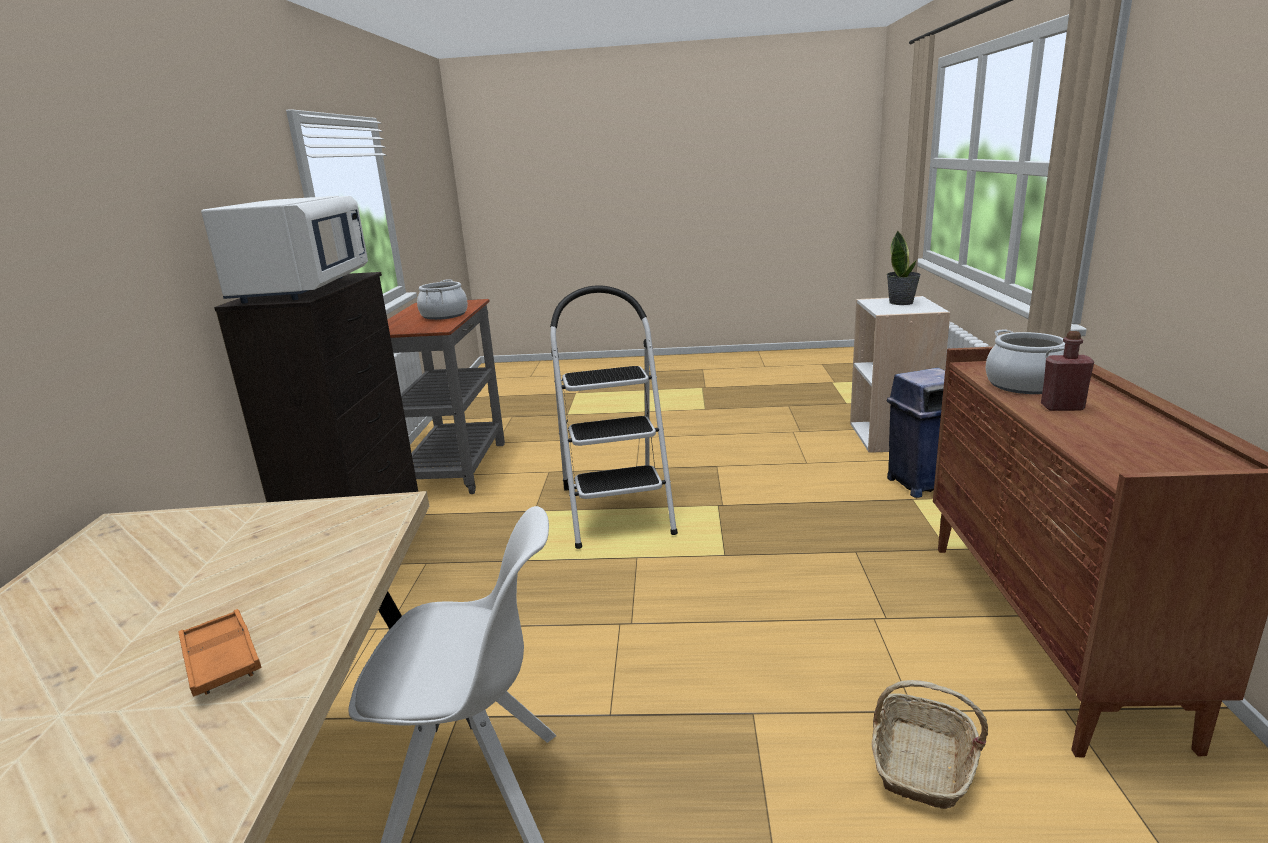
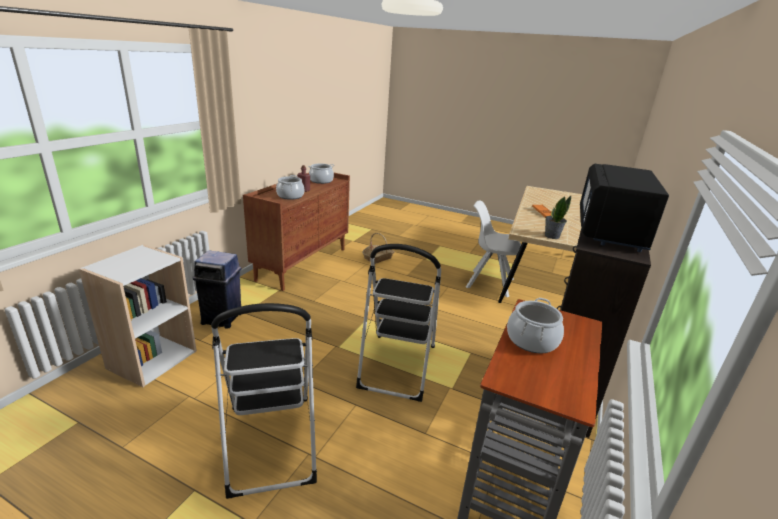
camera: 160 degrees left, 5 degrees up
white microwave [201,196,368,304] -> black microwave [580,164,669,252]
potted plant [887,231,921,305] -> potted plant moved to [545,196,571,239]
none -> step ladder [211,303,317,499]
none -> cooking pot [308,163,334,184]

